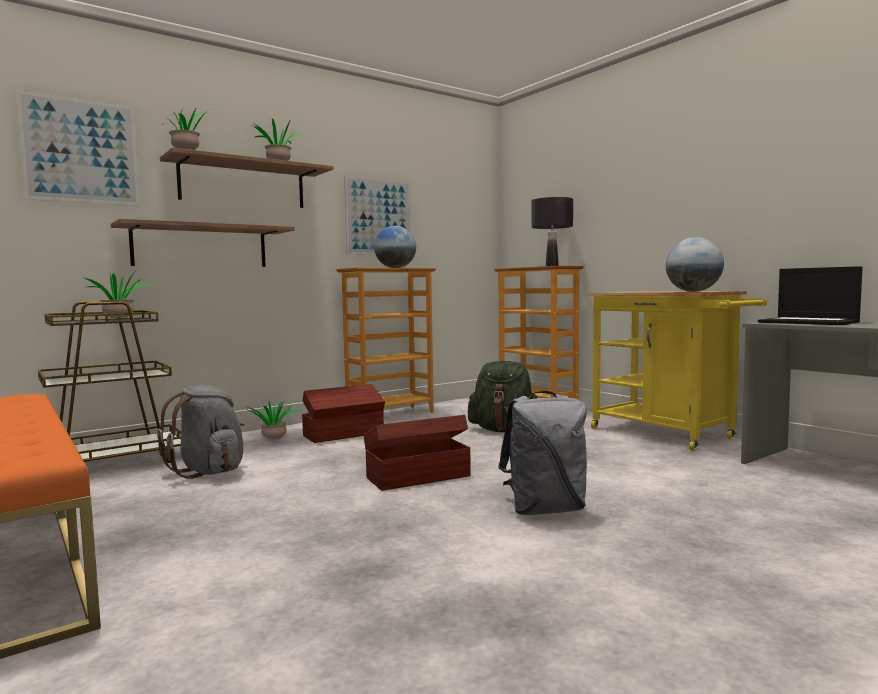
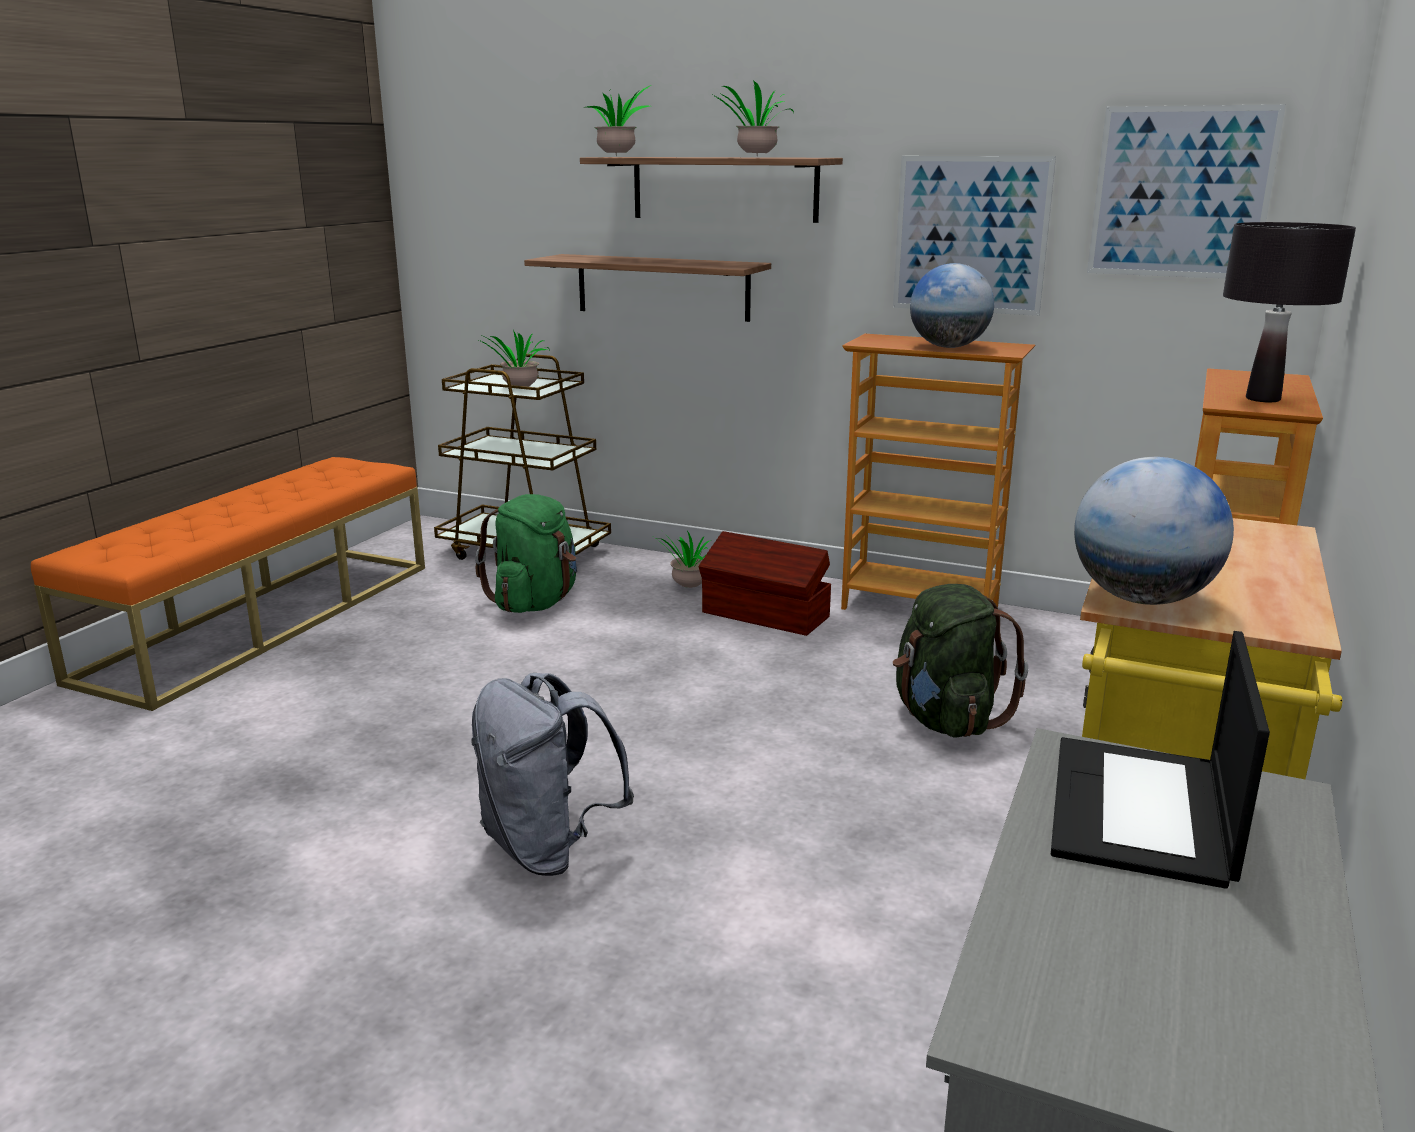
camera: 60 degrees right, 15 degrees up
picture [16,90,140,206] -> picture moved to [1087,104,1286,279]
grey backpack [157,385,245,479] -> green backpack [475,494,577,613]
brown storage box [364,415,471,491] -> none

